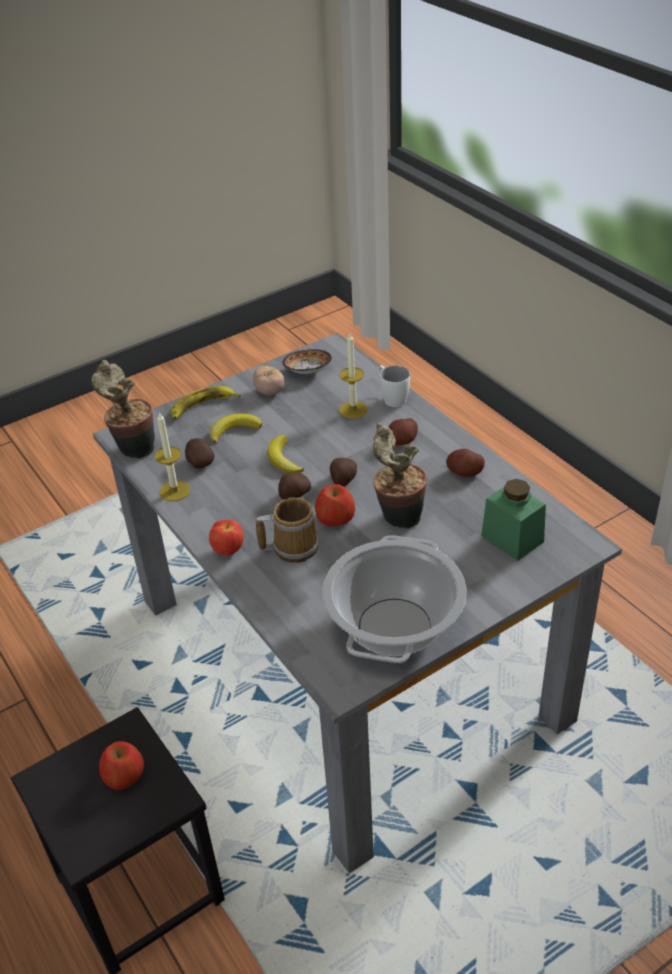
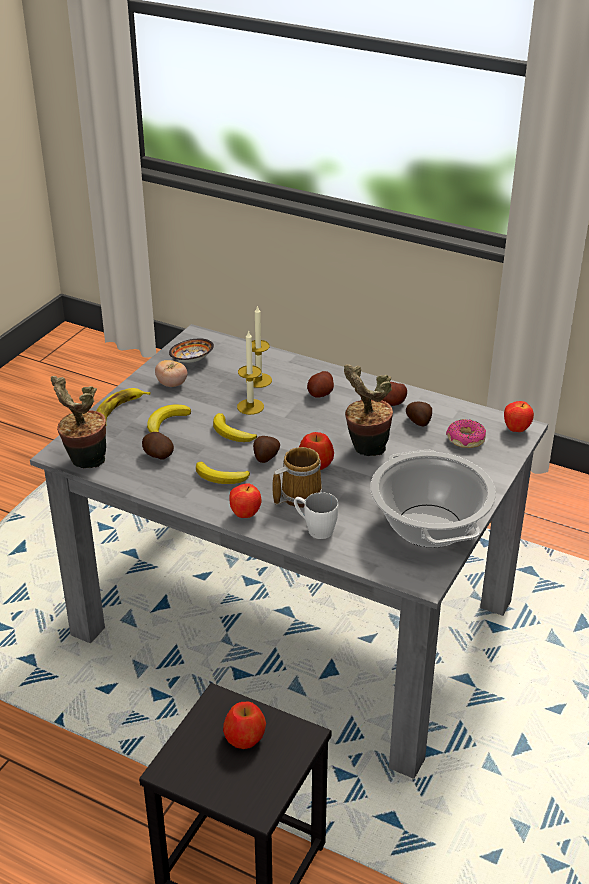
camera: 30 degrees left, 5 degrees down
candle [154,411,190,501] -> candle moved to [237,330,264,415]
potato [330,458,357,486] -> potato moved to [406,402,432,426]
white mug [378,365,410,407] -> white mug moved to [294,492,338,539]
green jar [481,479,546,561] -> donut [446,419,486,448]
none -> banana [196,462,250,484]
none -> apple [504,401,534,432]

